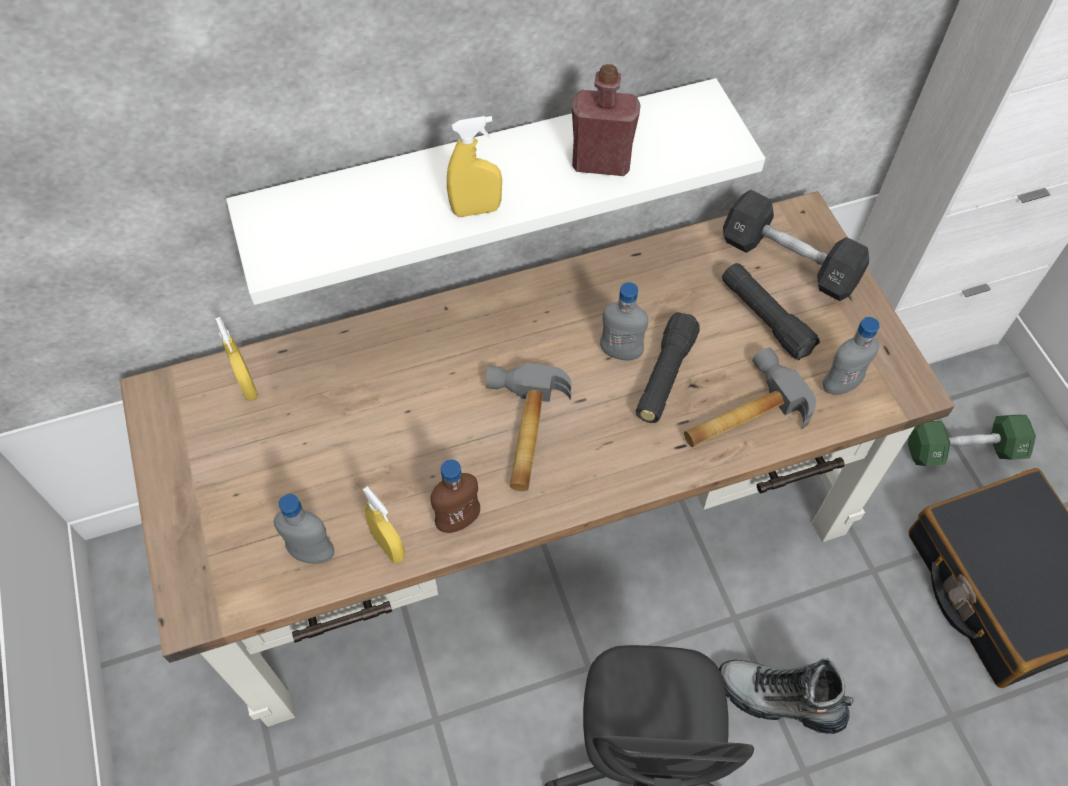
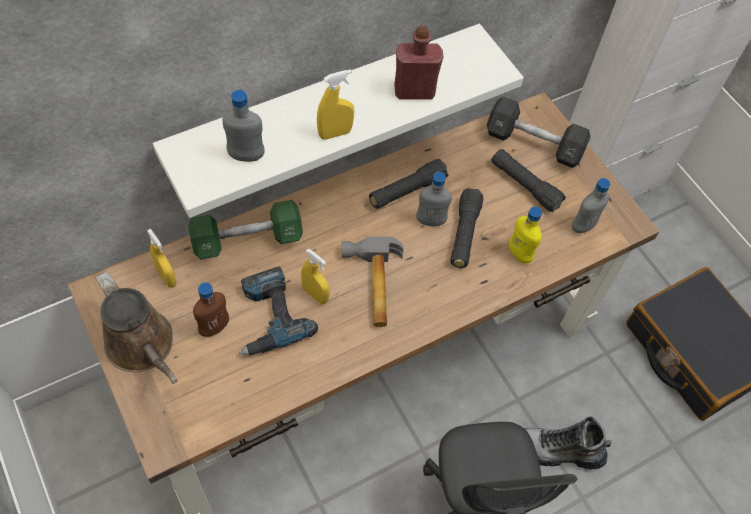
camera: 15 degrees left, 0 degrees up
grey bottle [274,494,334,564] -> grey bottle moved to [222,90,265,162]
yellow spray bottle [362,486,405,563] -> yellow spray bottle moved to [301,249,330,304]
brown bottle [431,459,480,533] -> brown bottle moved to [193,282,229,337]
hammer [684,347,816,447] -> yellow bottle [509,206,542,263]
green dumbbell [908,415,1036,466] -> green dumbbell moved to [188,200,303,259]
none -> brown watering can [95,271,177,384]
none -> power drill [239,266,318,355]
none -> black flashlight [369,159,448,209]

